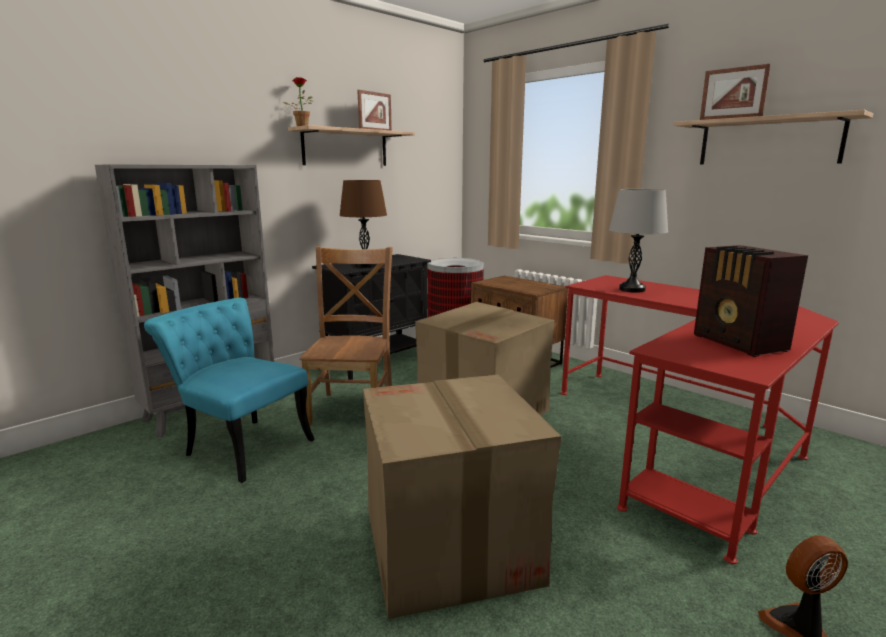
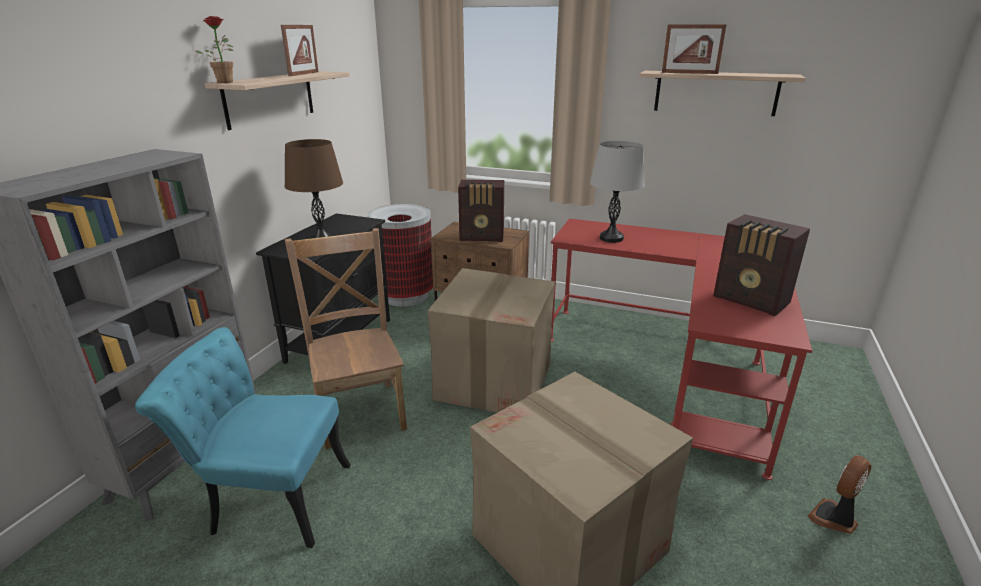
camera: 25 degrees left, 10 degrees up
none -> radio [458,180,504,242]

